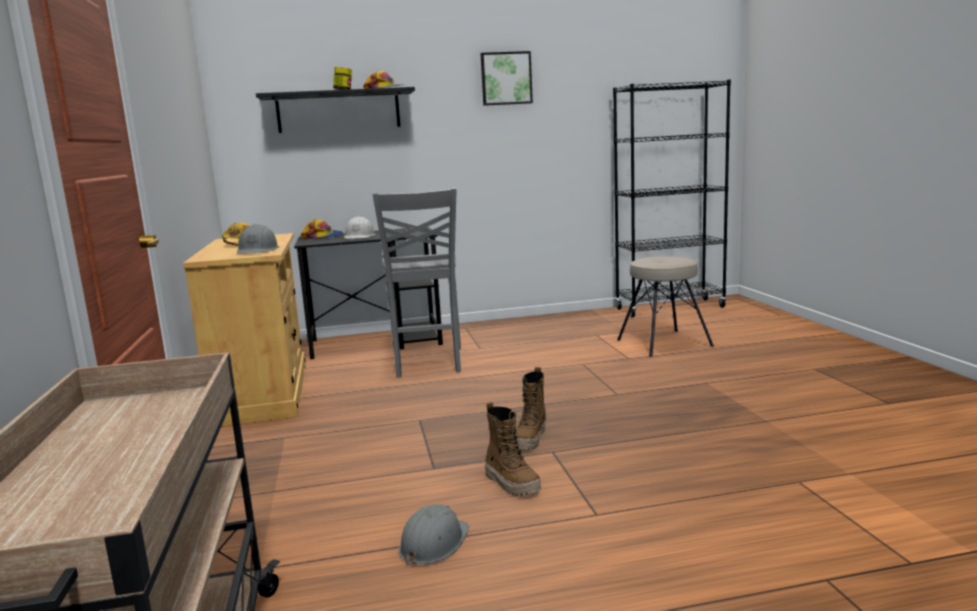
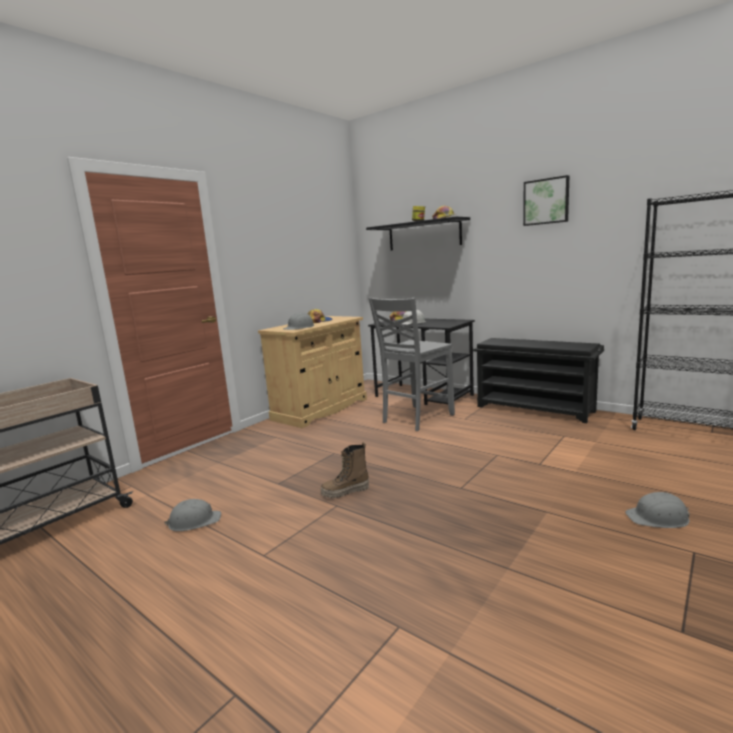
camera: 50 degrees right, 0 degrees up
boot [485,402,541,496] -> none
beige stool [617,256,714,357] -> none
none -> black shoe rack [473,338,604,423]
none -> grey hard hat [625,492,690,528]

